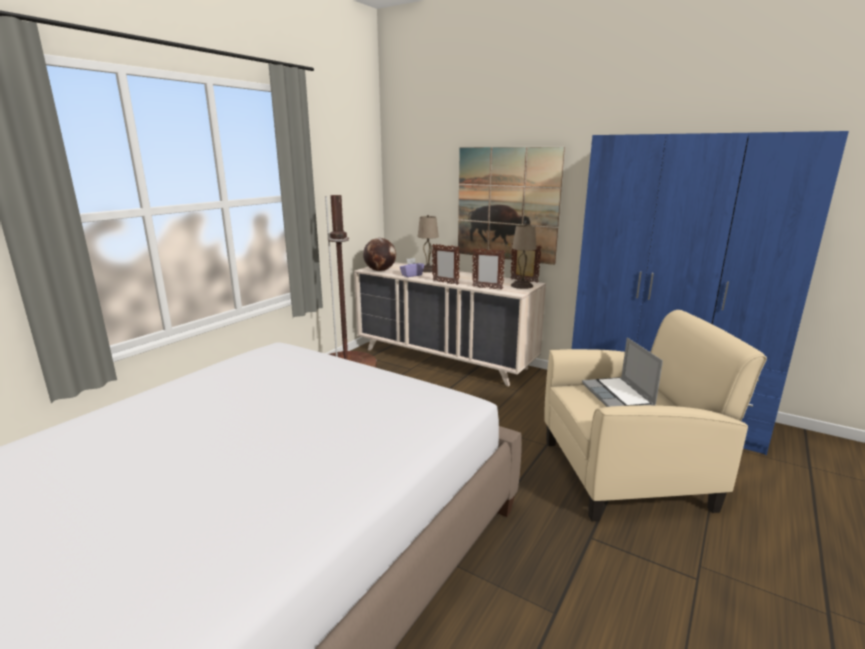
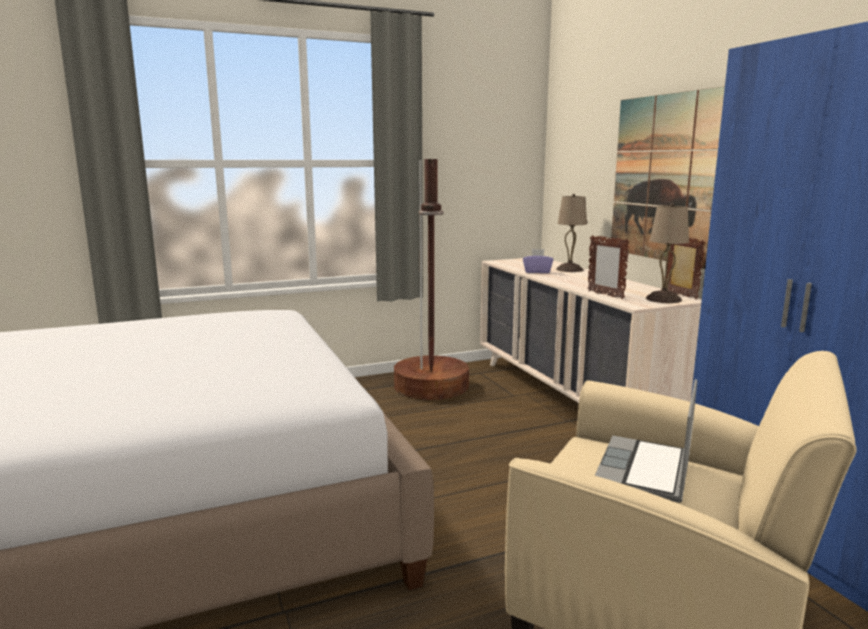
camera: 35 degrees right, 5 degrees down
globe [363,238,396,271] -> none
picture frame [432,244,460,285] -> none

